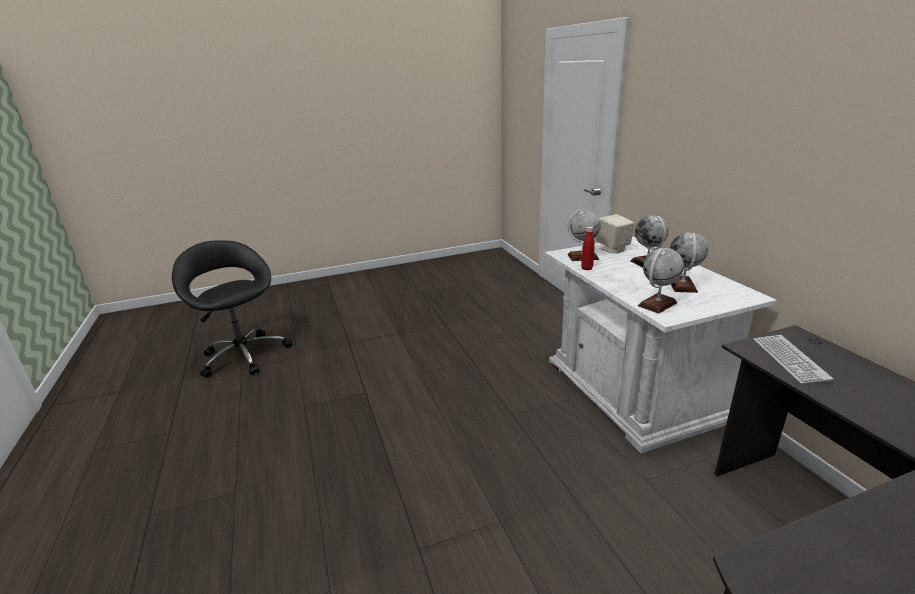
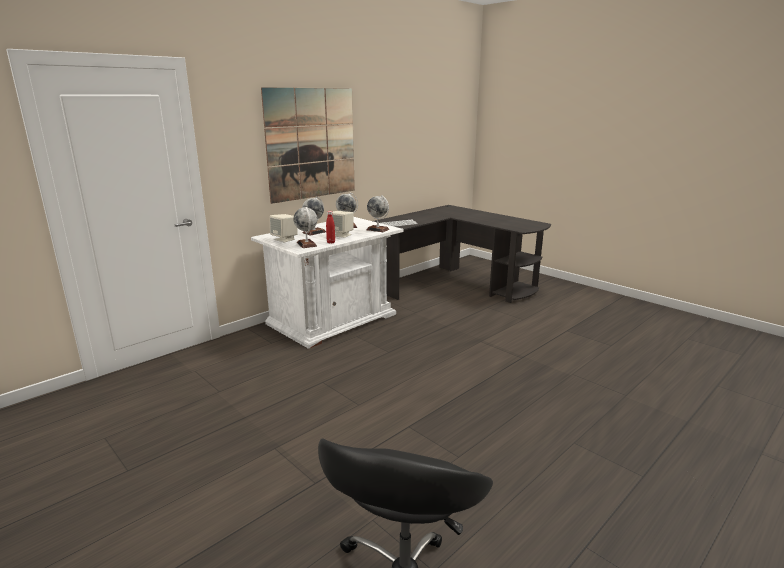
camera: 115 degrees left, 5 degrees down
none -> picture [261,87,355,204]
none -> beige speaker [332,211,354,238]

